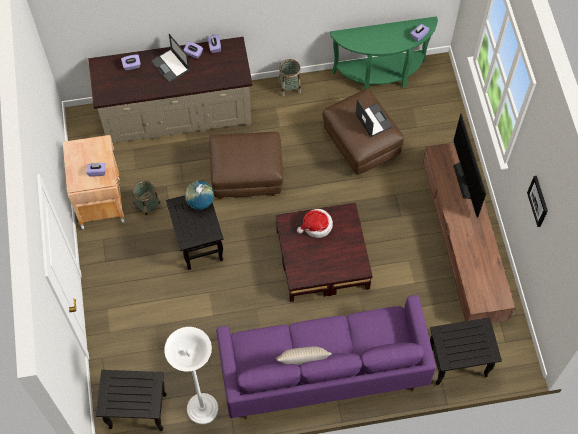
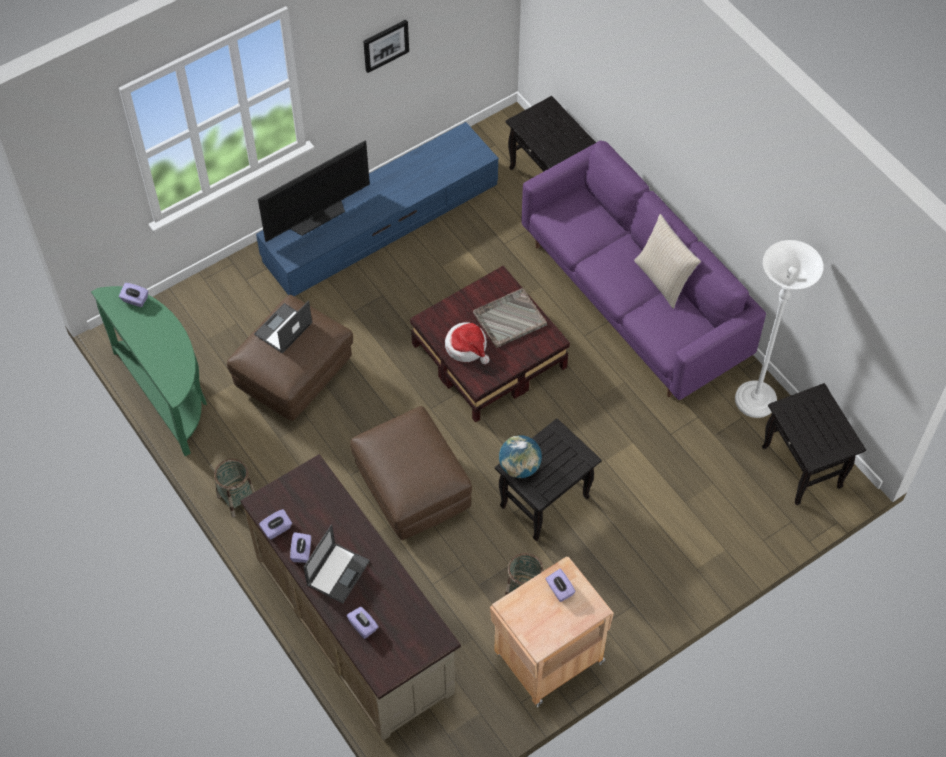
camera: 115 degrees left, 5 degrees down
brown tv stand [423,143,516,323] -> blue tv stand [256,122,499,296]
none -> grey tray [473,288,547,348]

